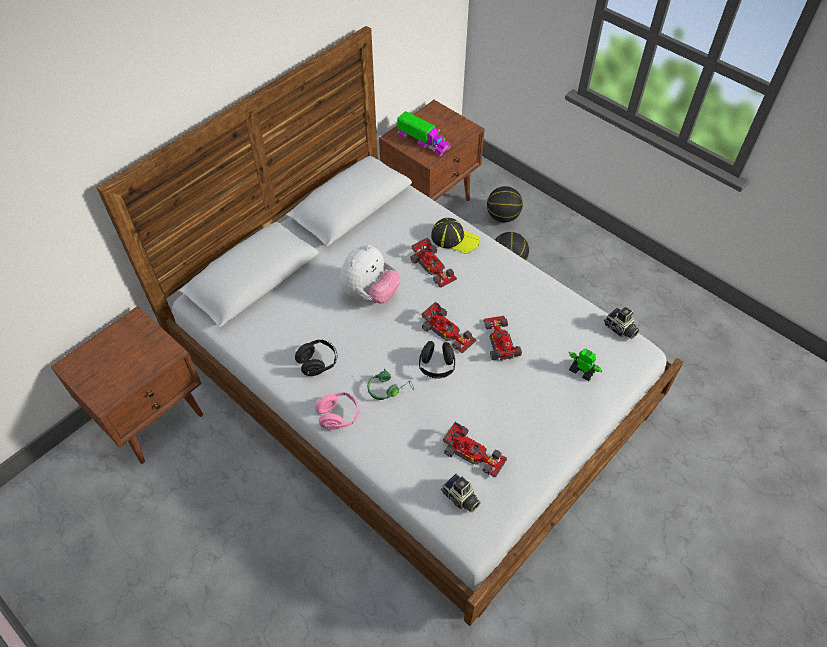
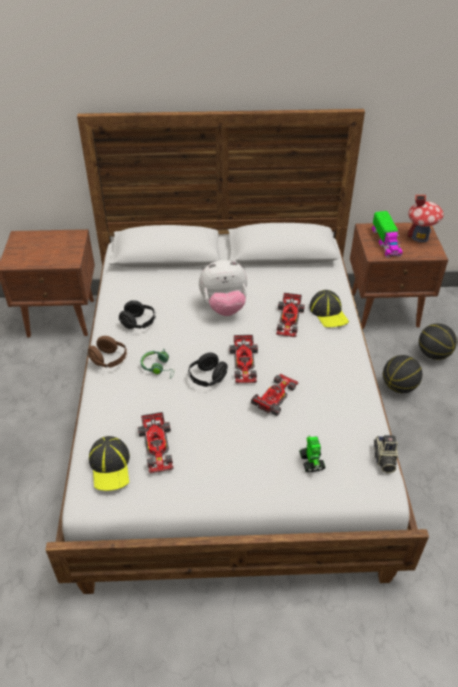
camera: 45 degrees right, 10 degrees down
pink headphones [315,392,359,430] -> brown headphones [87,336,127,368]
camera [441,474,481,513] -> cap [89,436,130,491]
none -> toy house [408,195,444,242]

